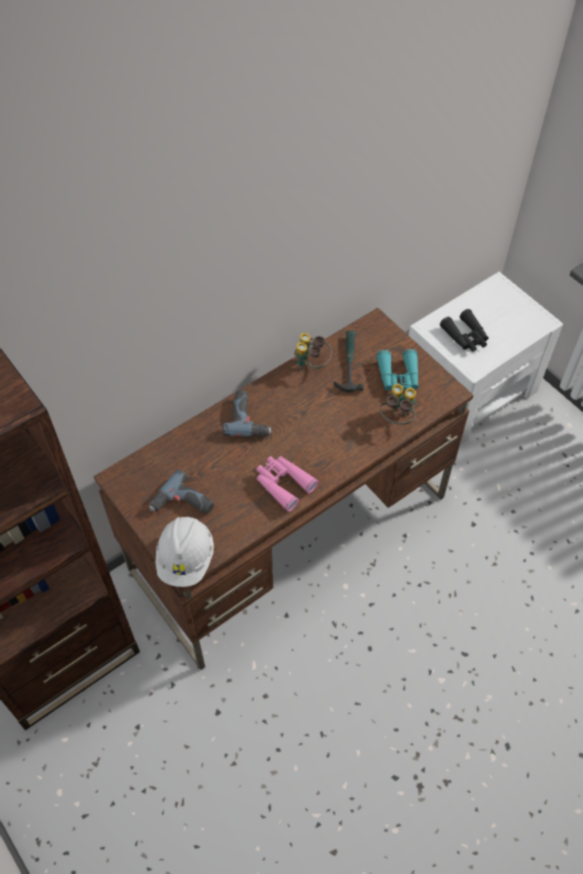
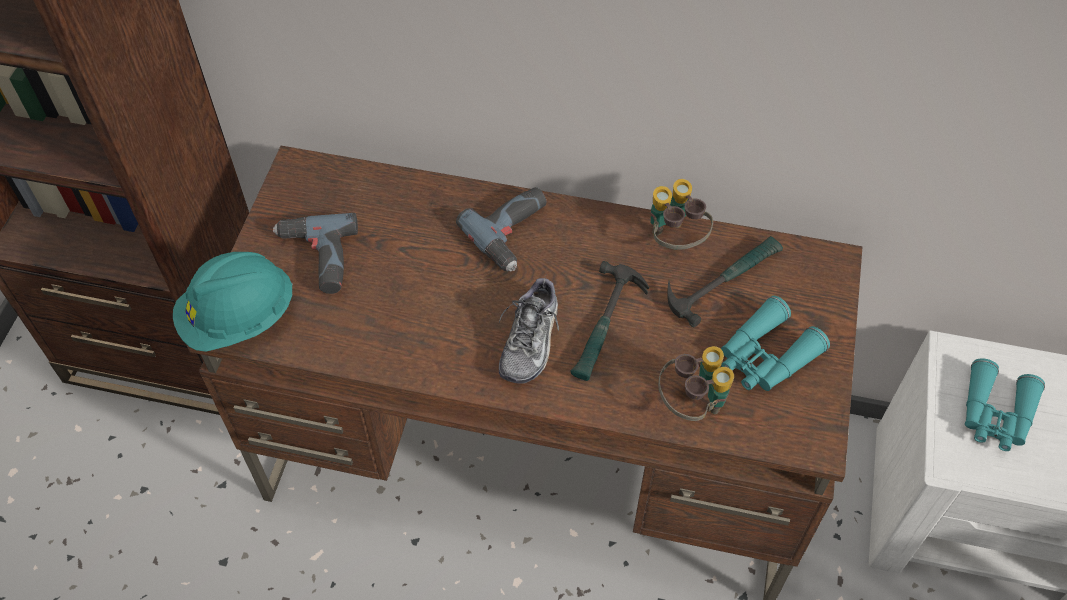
camera: 50 degrees right, 0 degrees up
white hard hat [156,517,214,587] -> turquoise hard hat [173,252,293,352]
pink binoculars [256,456,319,512] -> none
black binoculars [440,309,489,352] -> turquoise binoculars [965,358,1045,451]
none -> shoe [499,273,559,384]
none -> hammer [570,261,649,381]

